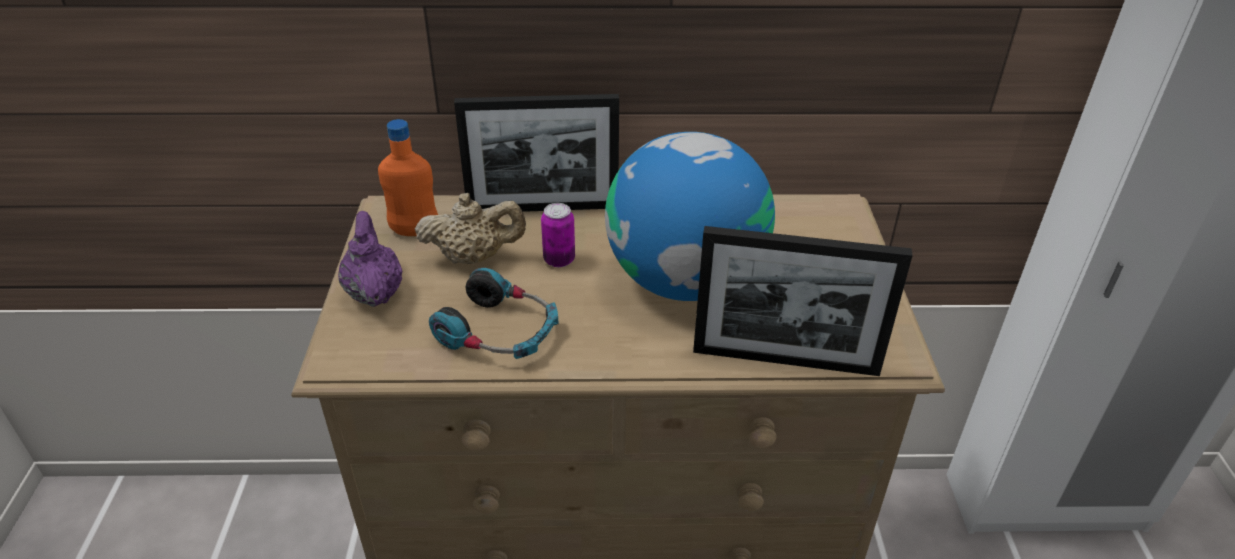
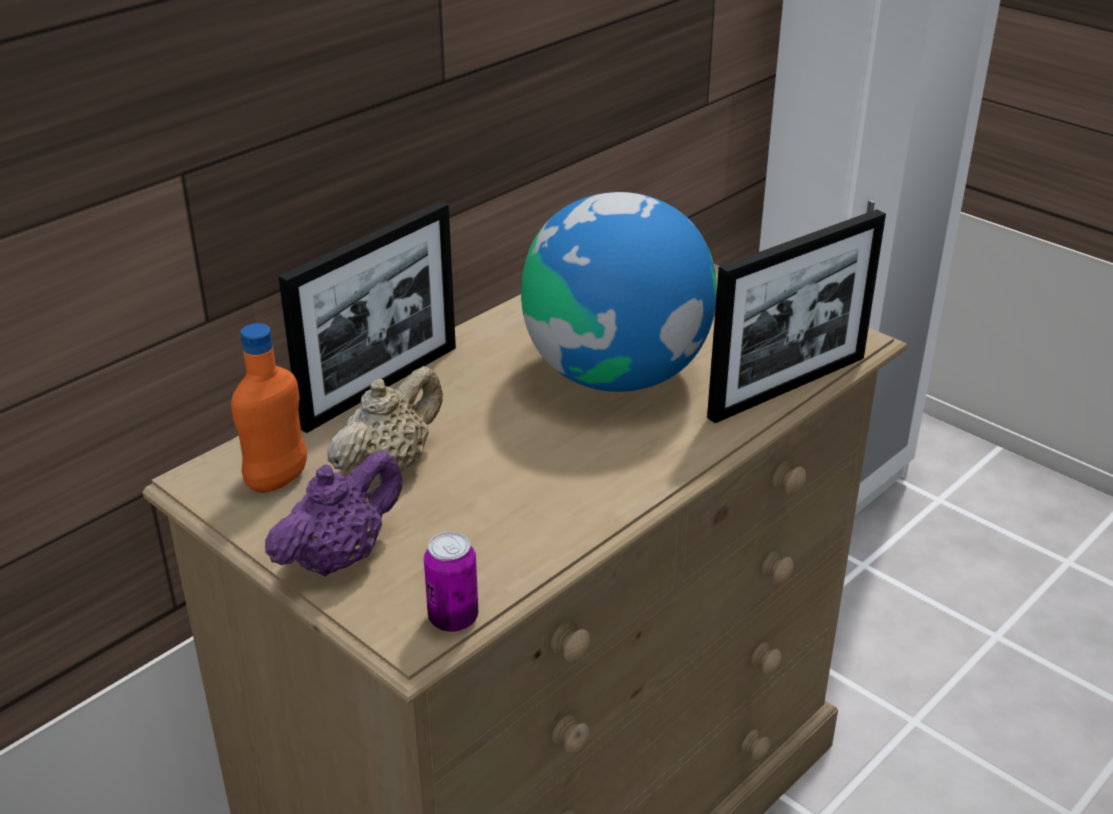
camera: 45 degrees left, 5 degrees down
purple teapot [338,211,402,307] -> purple teapot turned 105 degrees clockwise [265,450,403,577]
headphones [429,268,558,359] -> none
can [541,203,575,267] -> can moved to [424,532,478,632]

